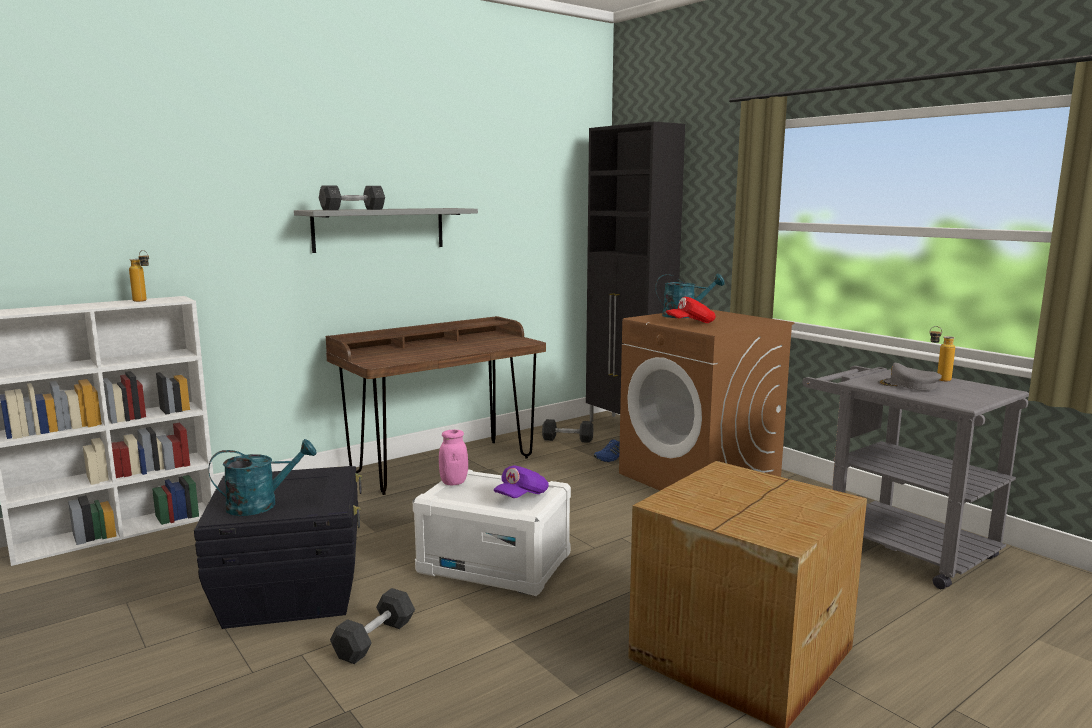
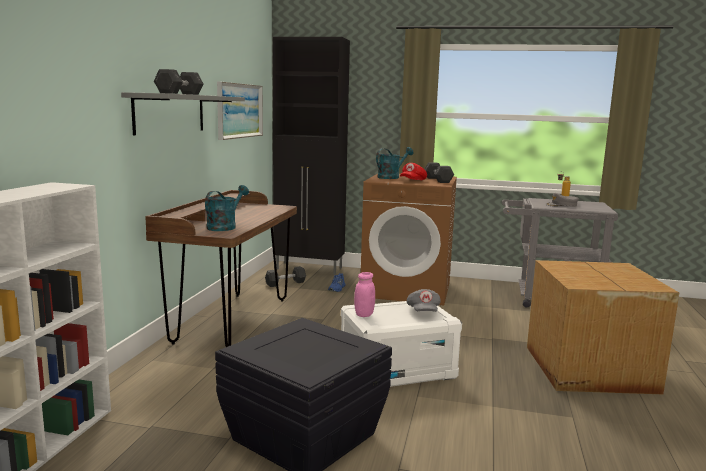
camera: 40 degrees left, 0 degrees up
bottle [129,250,149,302] -> none
turquoise watering can [209,439,316,516] -> turquoise watering can moved to [205,185,249,231]
grey dumbbell [330,588,415,664] -> grey dumbbell moved to [424,162,454,183]
purple cap [494,466,549,498] -> grey cap [407,289,441,312]
none -> picture [217,82,263,140]

